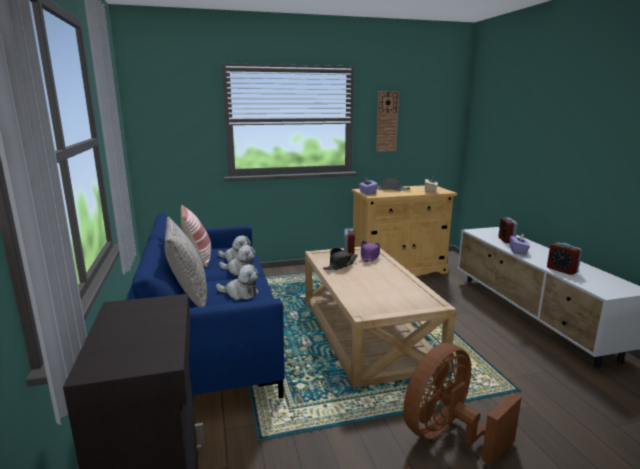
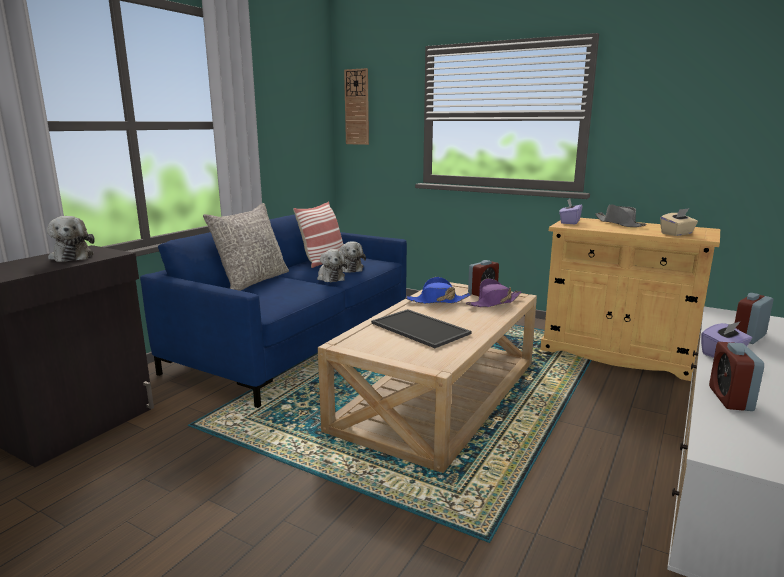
camera: 45 degrees right, 0 degrees up
plush toy [216,264,259,300] -> plush toy moved to [47,216,95,262]
black hat [323,248,358,270] -> blue hat [406,277,471,304]
wall clock [376,91,399,152] -> wall clock moved to [344,68,369,145]
brown fan [403,343,522,465] -> none
none -> tray [371,309,472,348]

